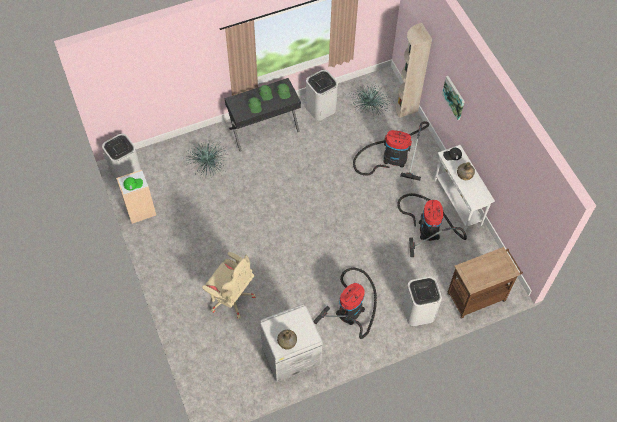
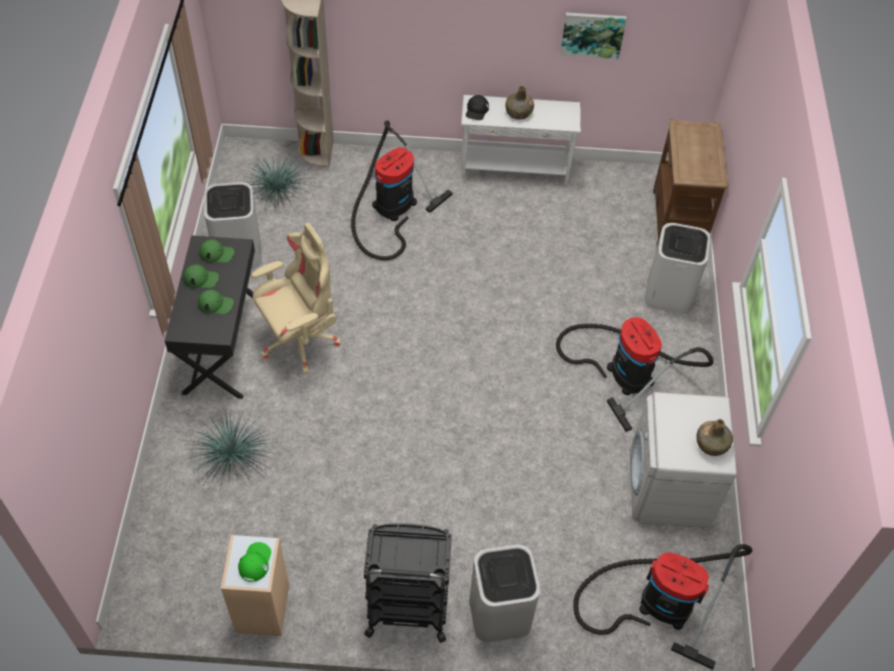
camera: 65 degrees left, 5 degrees down
white trash can [102,133,141,181] -> white trash can moved to [469,545,540,642]
beige office chair [202,252,256,319] -> beige office chair moved to [251,223,341,374]
vacuum cleaner [397,193,467,257] -> vacuum cleaner moved to [573,544,753,670]
picture [442,76,465,120] -> picture moved to [560,12,626,59]
none -> black cart [364,523,452,643]

